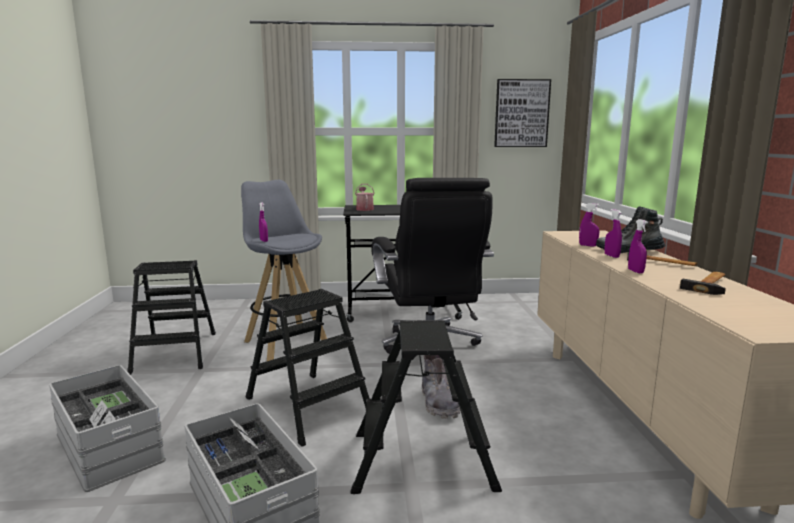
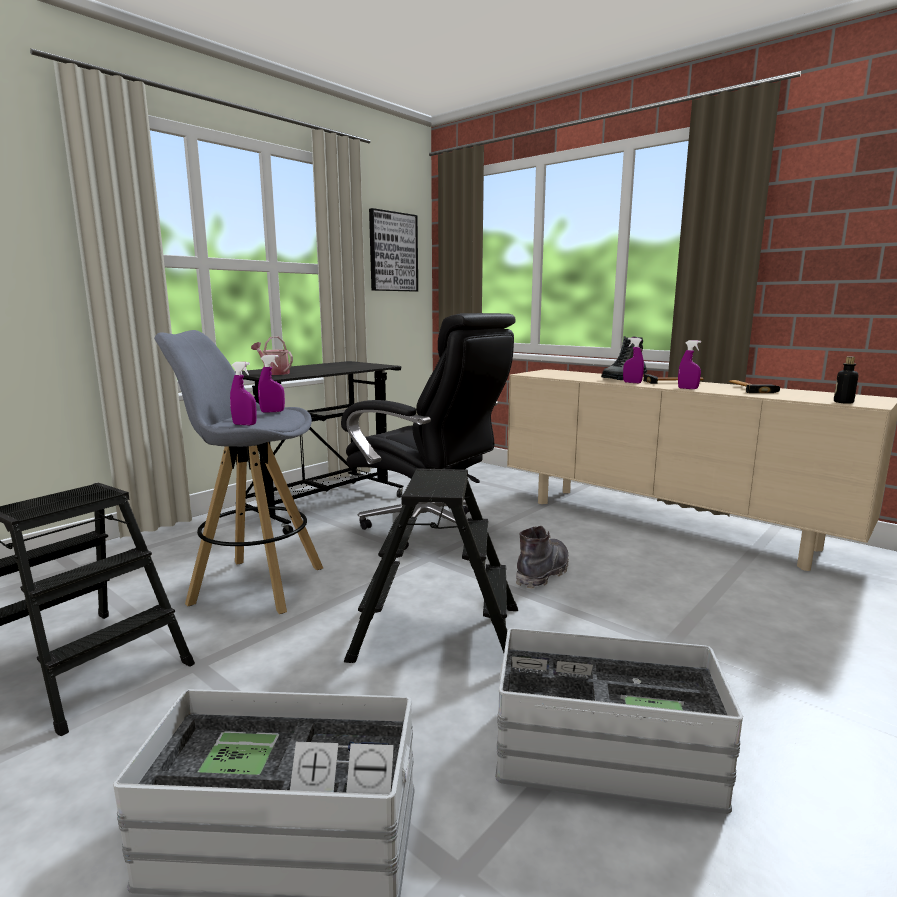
camera: 45 degrees left, 0 degrees up
black step ladder [350,320,502,494] -> none
grey boot [422,355,460,419] -> grey boot turned 90 degrees counterclockwise [516,526,569,589]
purple spray bottle [579,203,599,247] -> purple spray bottle moved to [258,355,285,413]
none -> bottle [834,357,858,404]

